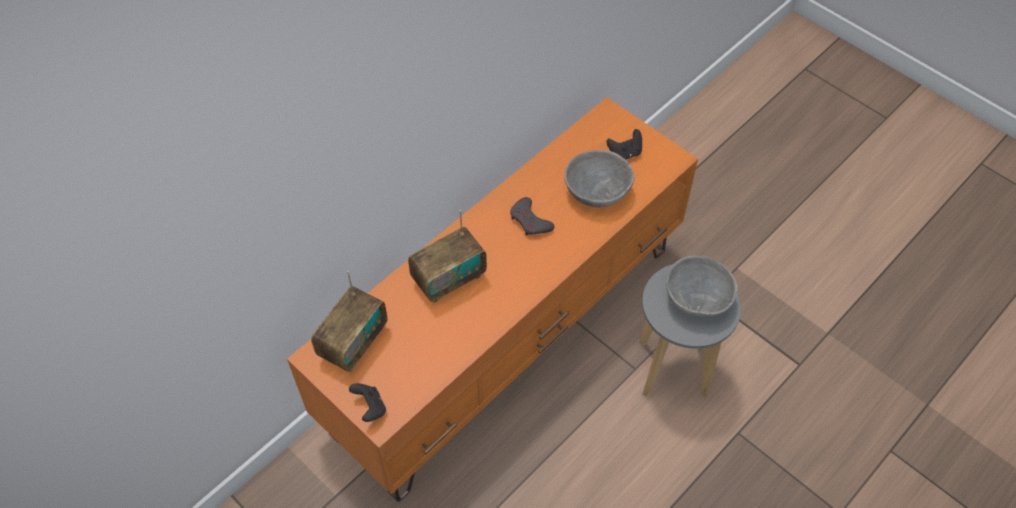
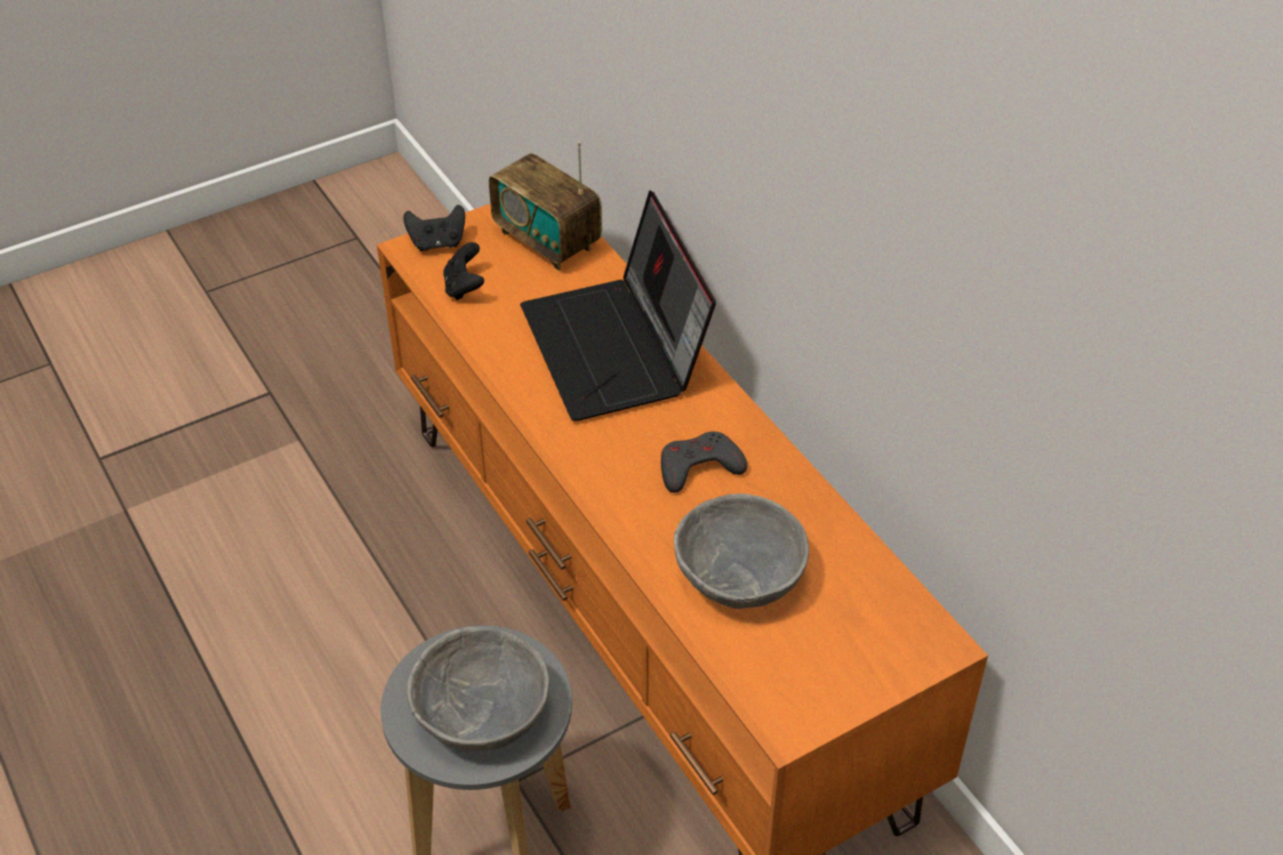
camera: 105 degrees right, 10 degrees down
radio [408,210,487,303] -> laptop [520,190,716,421]
black game controller [607,129,642,160] -> black game controller moved to [443,242,484,300]

